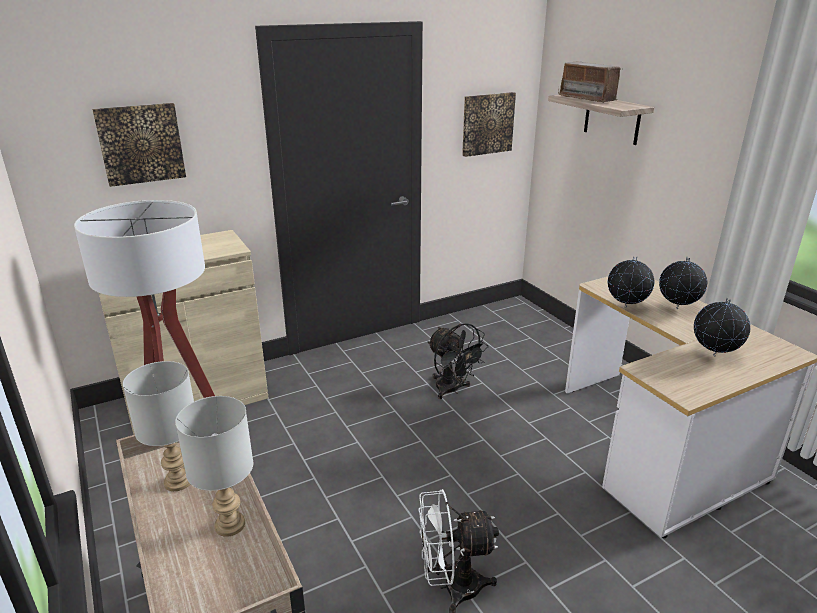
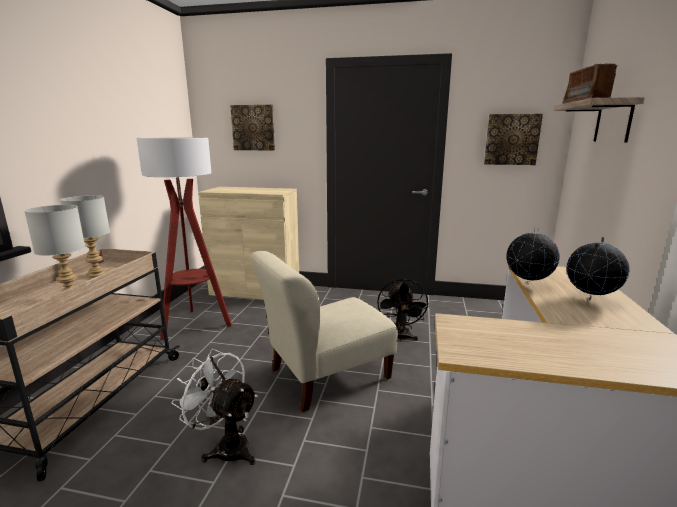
camera: 40 degrees right, 10 degrees down
globe [694,298,750,356] -> none
none -> beige chair [250,251,398,412]

